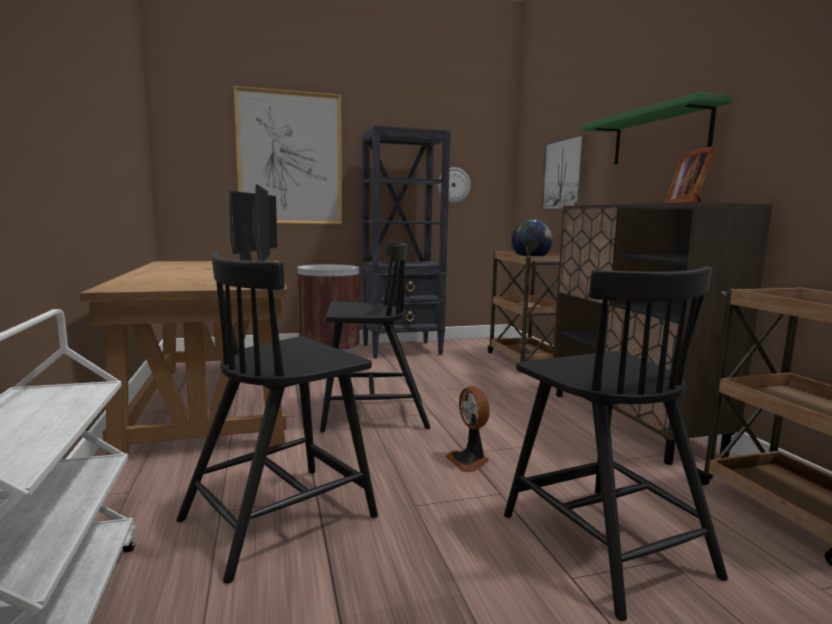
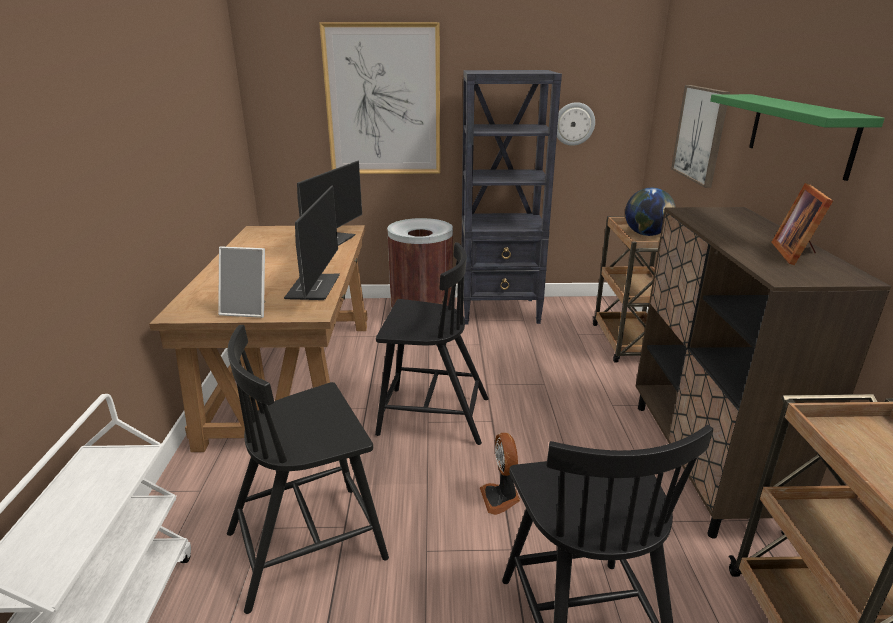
camera: 15 degrees right, 15 degrees up
none -> picture frame [218,246,266,318]

